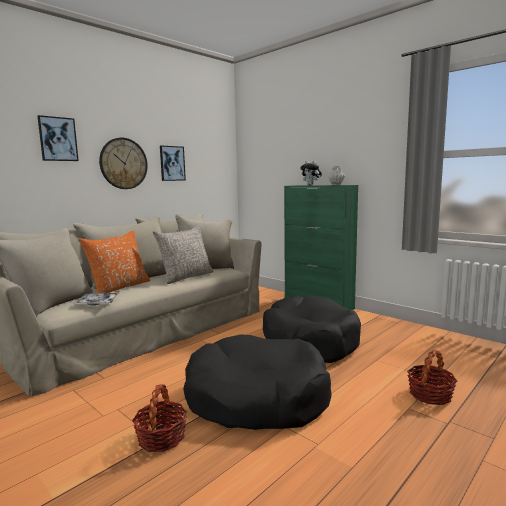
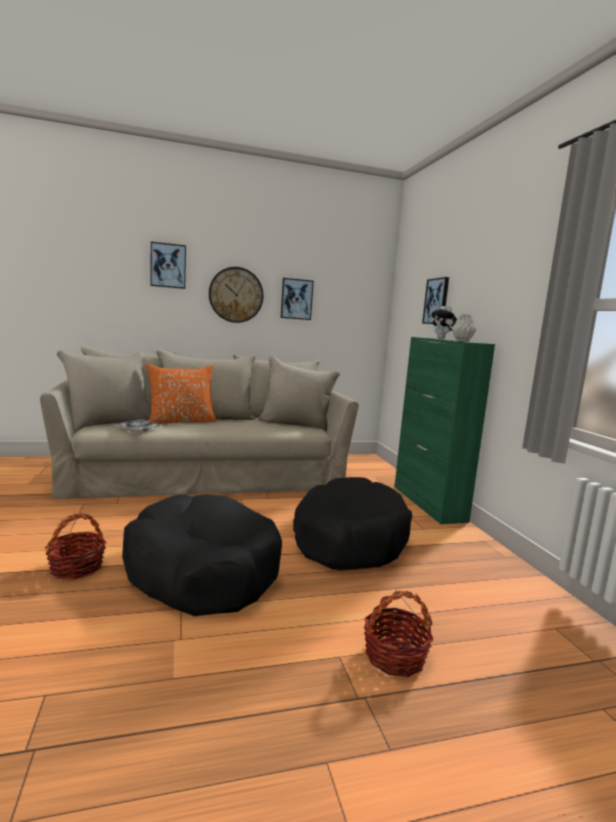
camera: 30 degrees right, 0 degrees up
grey pillow [153,225,214,284] -> none
none -> picture [422,277,449,324]

